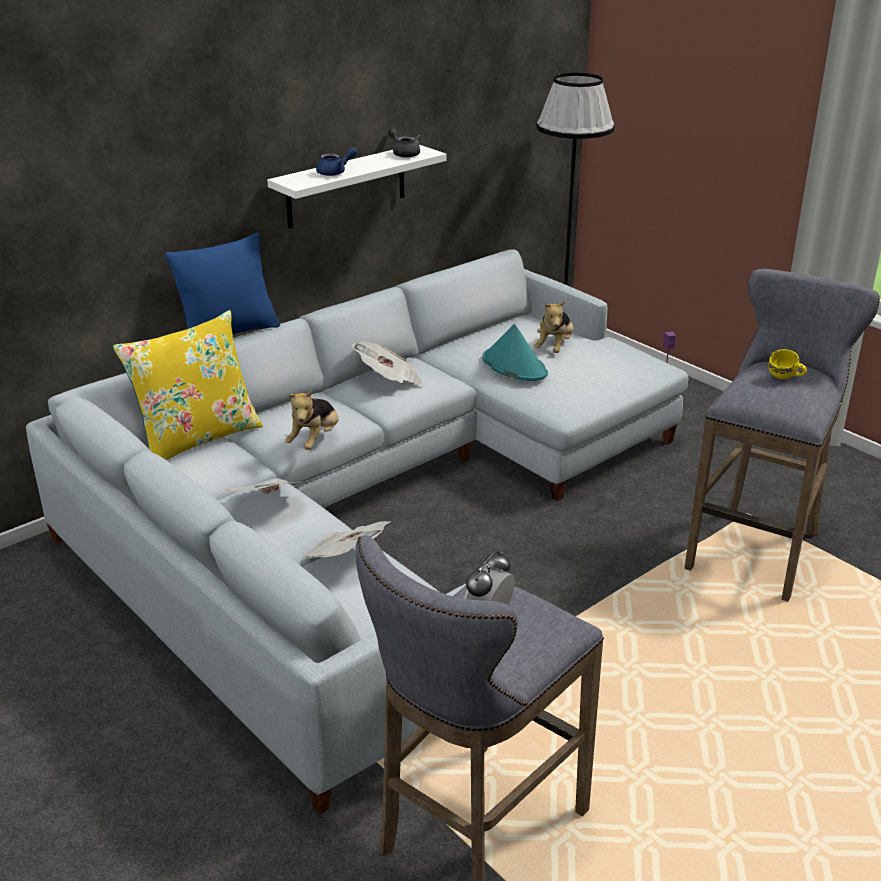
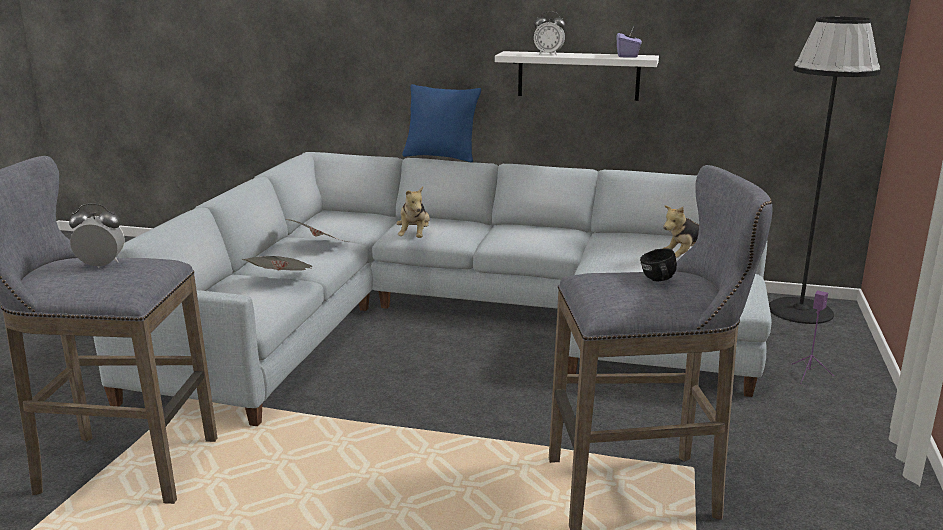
camera: 55 degrees right, 10 degrees down
yellow pillow [113,310,263,460] -> none
plush toy [285,390,339,450] -> plush toy turned 75 degrees counterclockwise [396,187,430,238]
blue teapot [316,147,358,176] -> alarm clock [534,11,565,55]
newspaper [352,341,424,385] -> none
grey teapot [389,128,421,158] -> purple tissue box [617,27,642,58]
turquoise hat [482,324,548,381] -> none
yellow mug [769,349,807,380] -> black mug [640,248,677,282]

